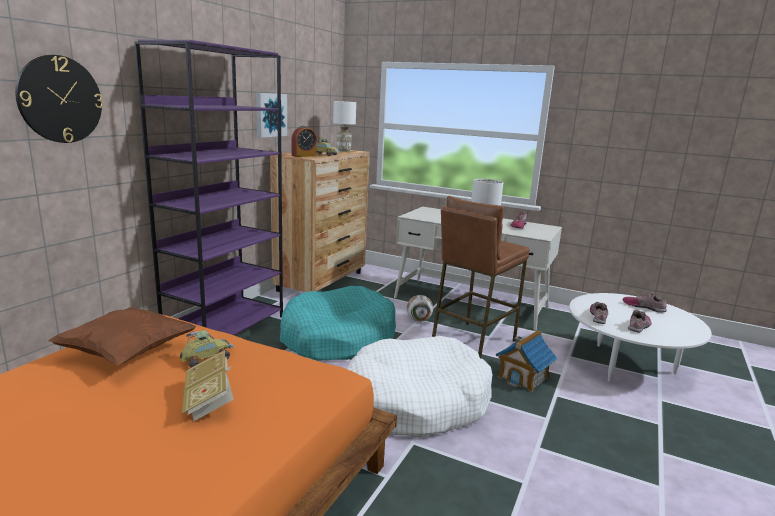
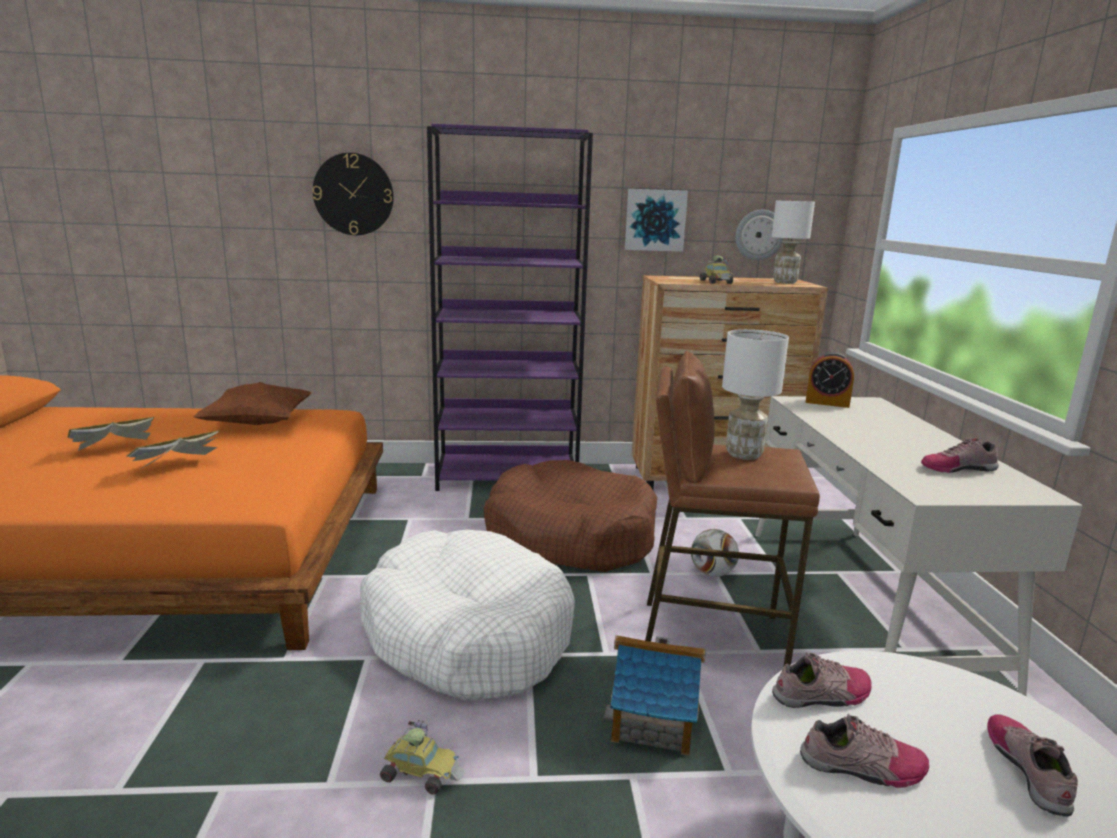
camera: 60 degrees right, 0 degrees up
toy car [180,330,234,368] -> toy car moved to [380,720,465,795]
turquoise dog bed [280,286,396,361] -> brown dog bed [484,460,657,572]
alarm clock [292,126,317,157] -> alarm clock moved to [806,352,854,408]
none -> book [67,417,154,451]
none -> wall clock [736,210,783,260]

